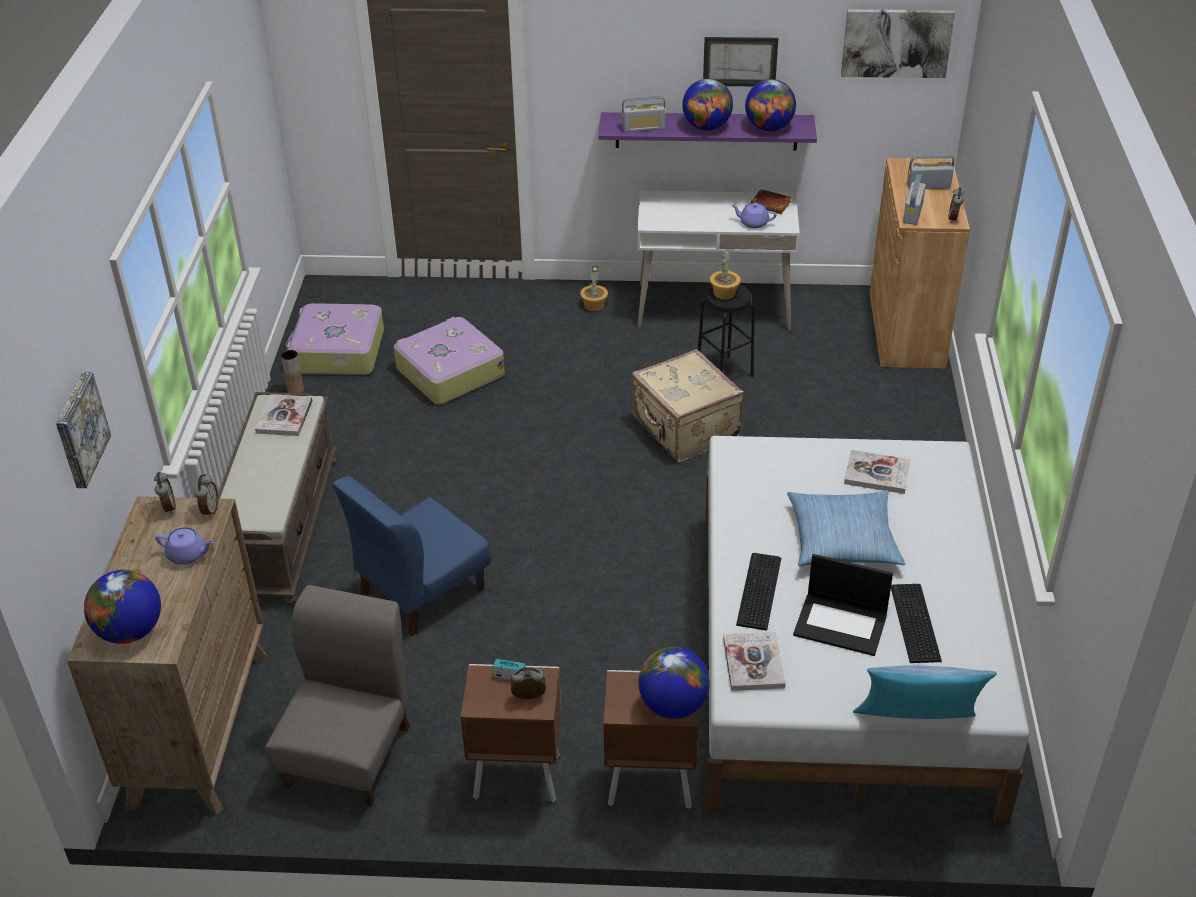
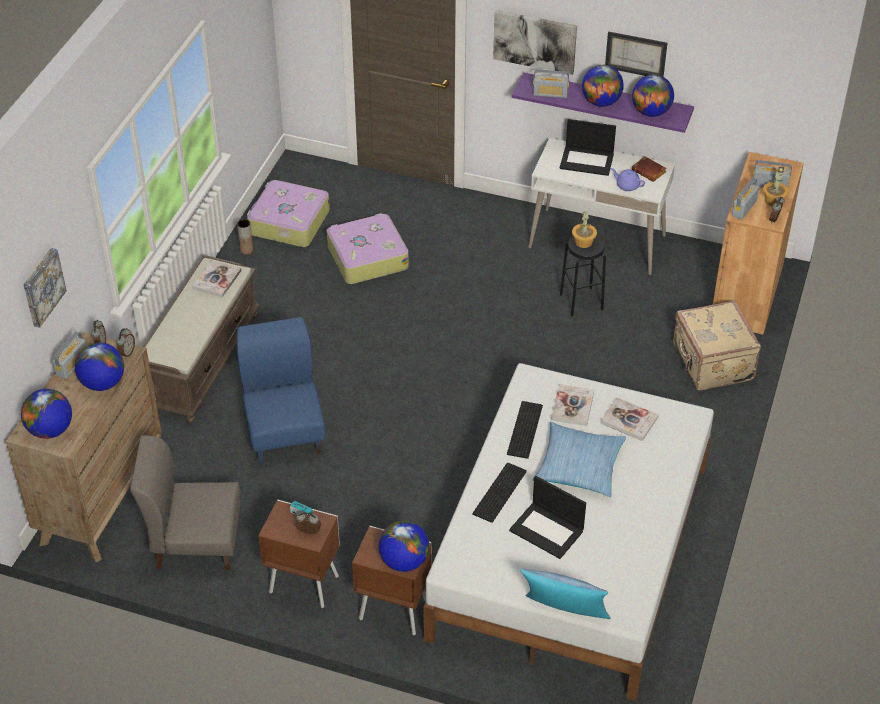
camera: 15 degrees right, 5 degrees up
purple teapot [155,527,214,565] -> globe [75,343,124,391]
grey chair [265,585,409,806] -> grey chair turned 120 degrees counterclockwise [130,435,241,570]
blue chair [332,476,491,636] -> blue chair turned 105 degrees clockwise [236,317,326,464]
potted plant [580,266,608,311] -> potted plant moved to [763,167,789,206]
beige suitcase [632,349,744,462] -> beige suitcase moved to [673,301,761,390]
book [723,632,786,691] -> book moved to [551,384,594,426]
picture [841,9,955,78] -> picture moved to [493,10,577,75]
keyboard [891,584,942,663] -> keyboard moved to [507,401,543,459]
none -> radio [53,331,86,379]
none -> laptop [560,119,616,176]

